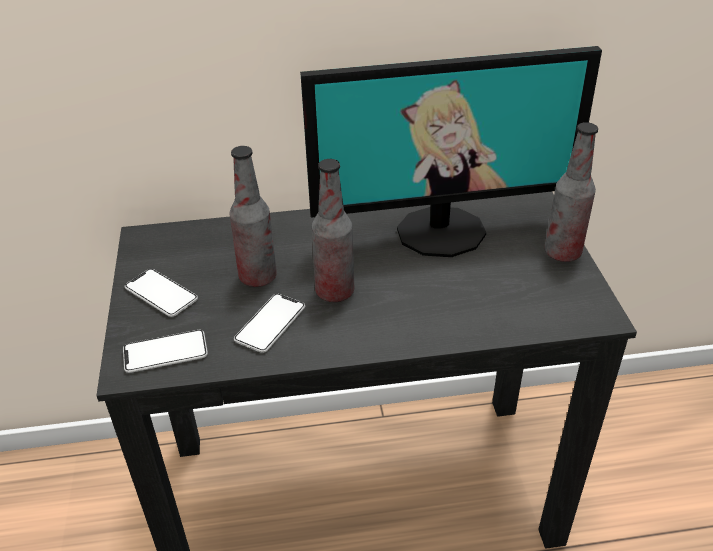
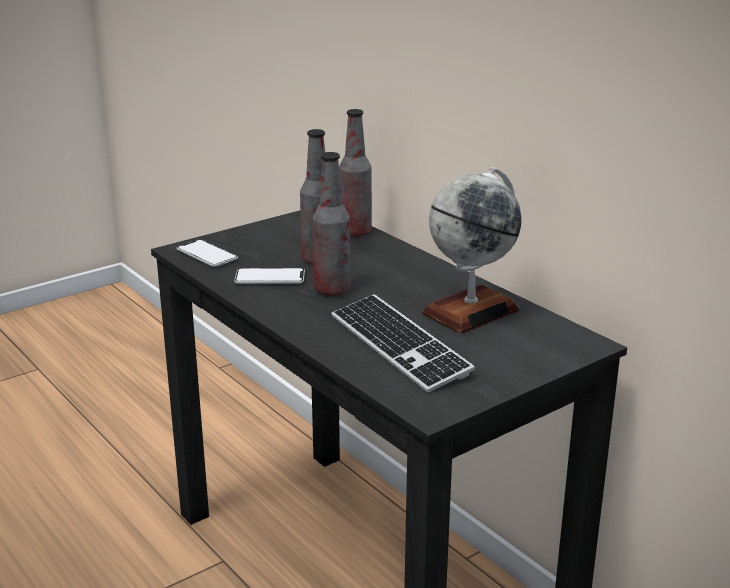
camera: 60 degrees right, 15 degrees down
phone [125,269,198,317] -> none
monitor [300,46,602,257] -> globe [422,167,521,333]
bottle [544,122,598,262] -> bottle moved to [339,109,372,237]
none -> keyboard [331,294,475,392]

